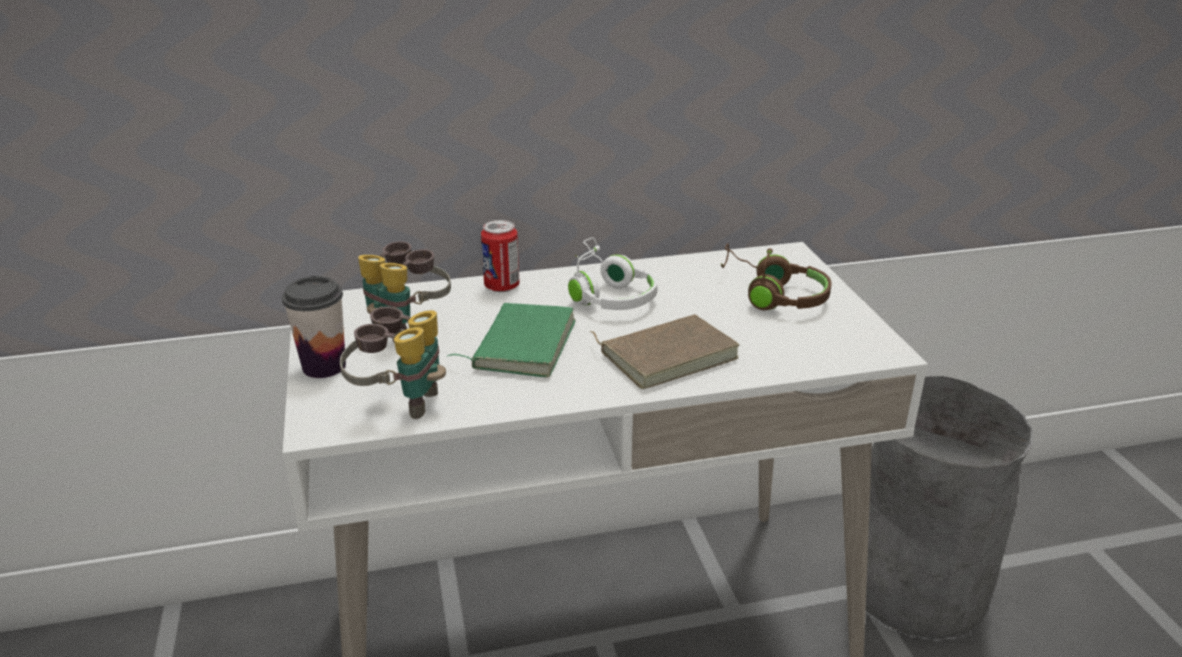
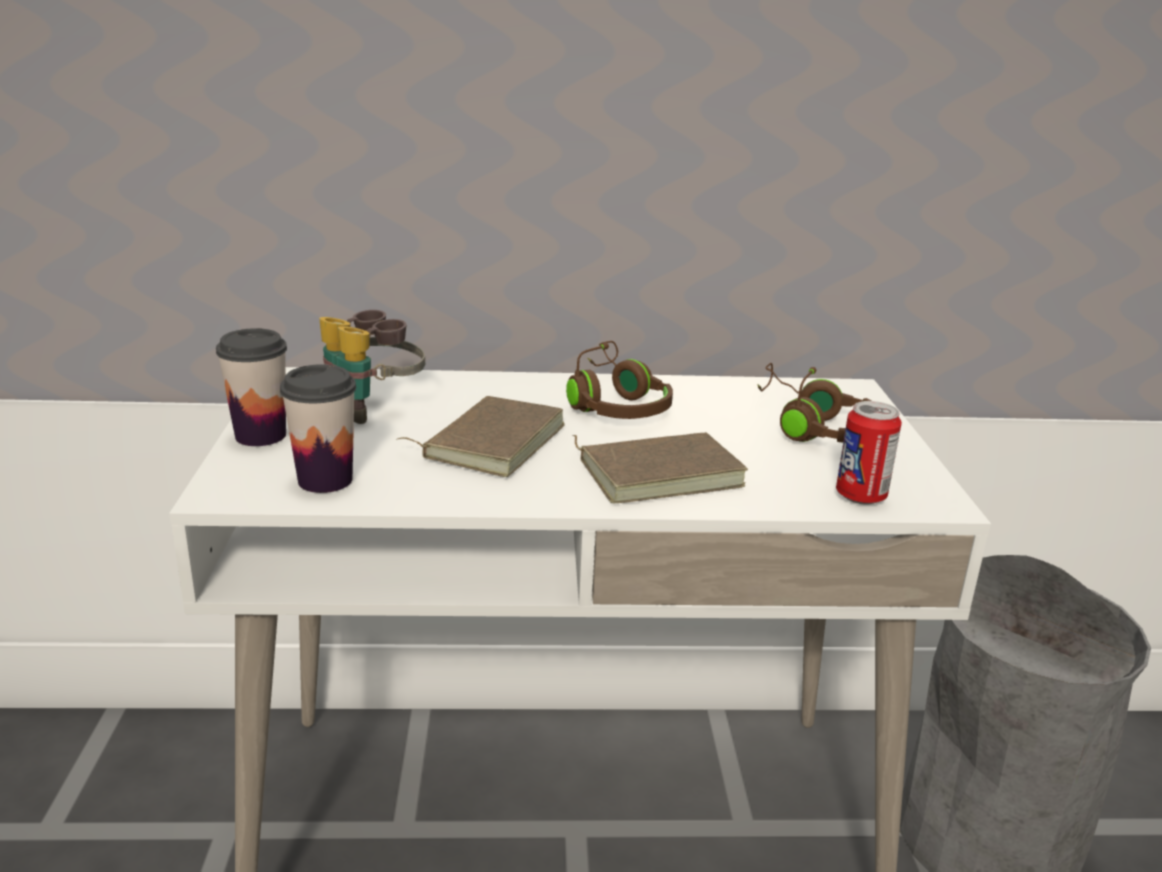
camera: 10 degrees right, 5 degrees down
binoculars [340,307,446,419] -> cup [280,364,356,493]
green book [447,303,576,378] -> brown book [396,396,565,477]
can [481,220,520,292] -> can moved to [836,401,902,505]
white headphones [568,238,658,310] -> brown headphones [566,341,673,419]

